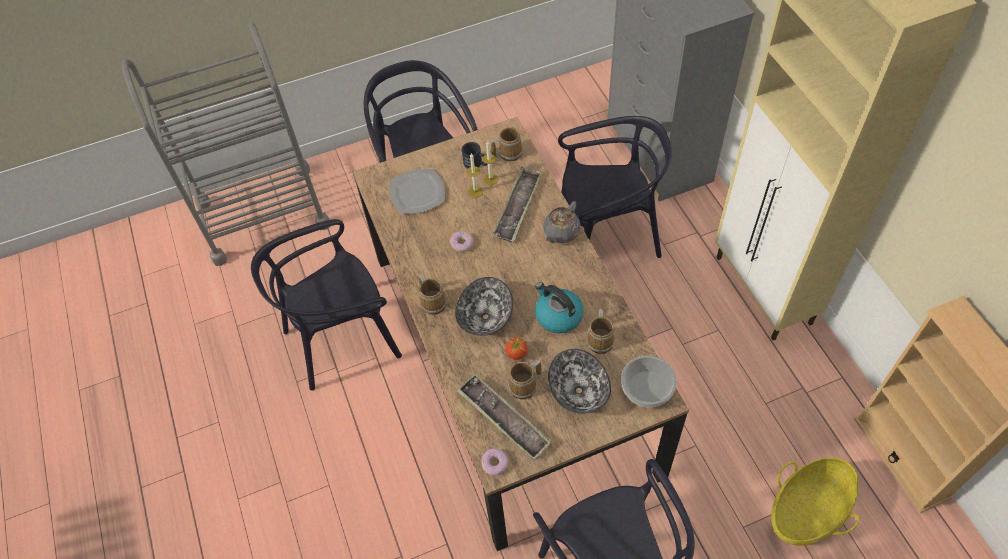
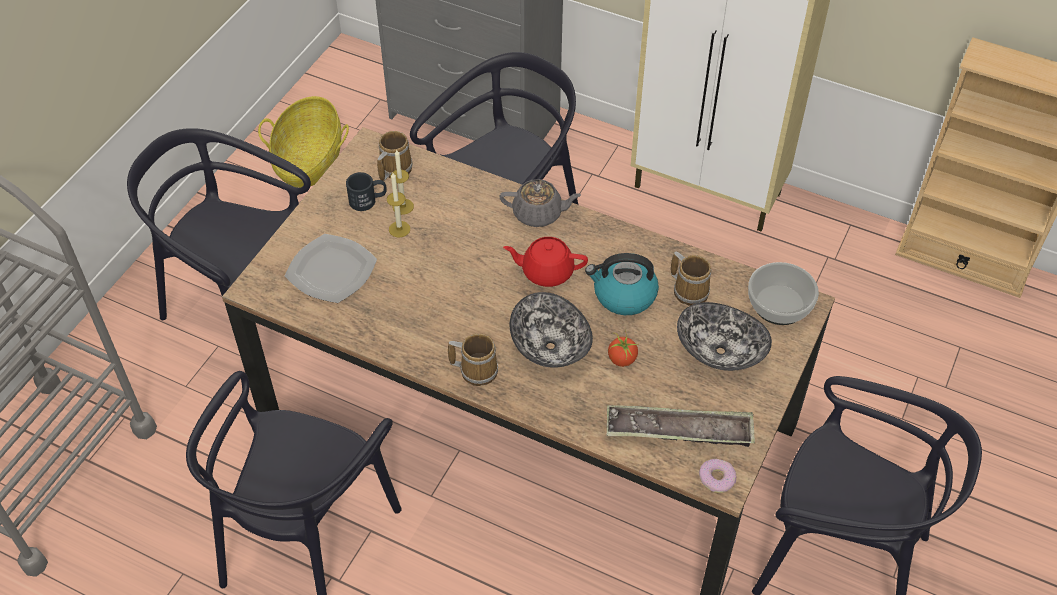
camera: 45 degrees left, 5 degrees down
donut [450,231,474,252] -> none
tray [492,166,542,242] -> none
mug [508,360,541,400] -> none
grey teapot [543,201,581,243] -> grey teapot turned 75 degrees counterclockwise [499,179,581,227]
basket [771,457,860,546] -> basket moved to [258,96,349,188]
none -> red teapot [503,237,588,287]

